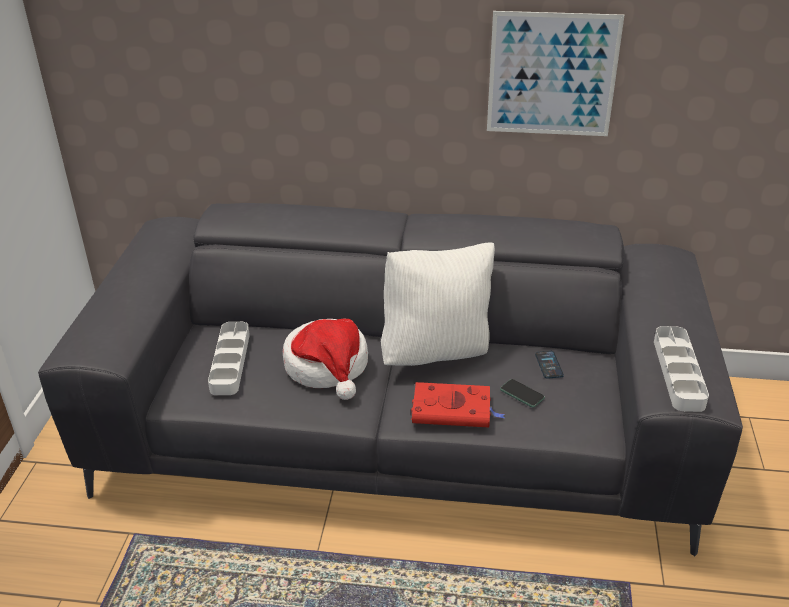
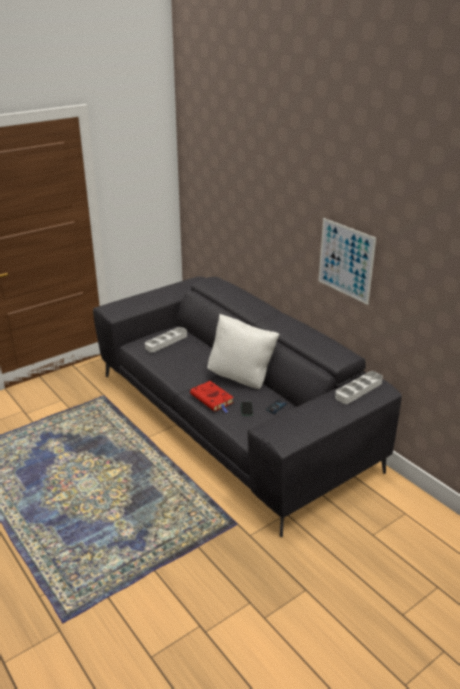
camera: 45 degrees right, 5 degrees down
hat [283,319,368,400] -> none
grey tray [654,326,709,412] -> grey tray moved to [335,371,383,404]

